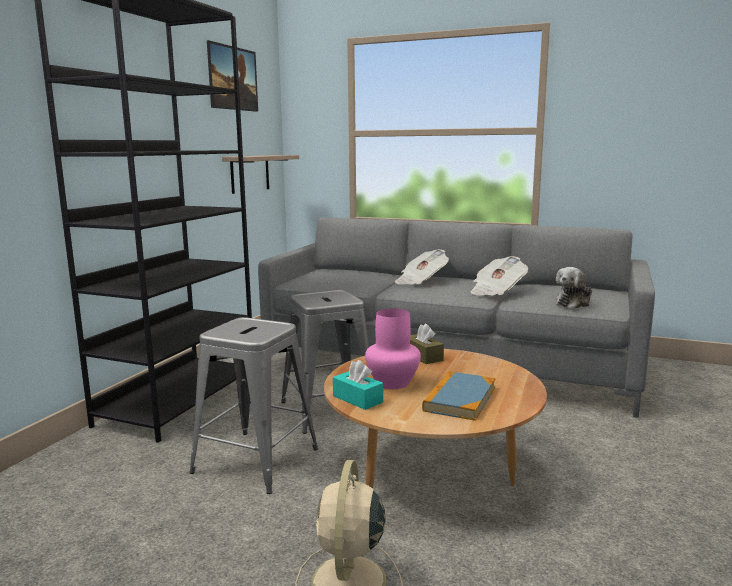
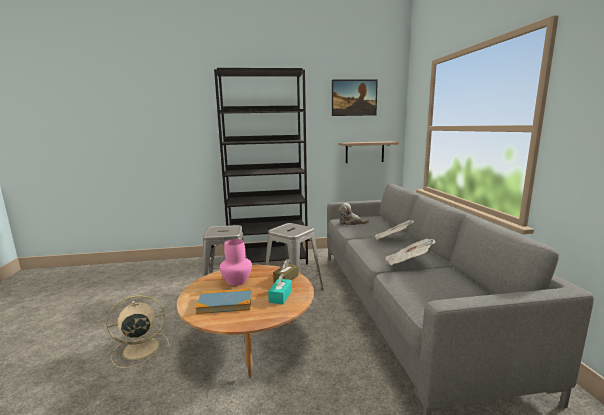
camera: 60 degrees right, 0 degrees up
turquoise tissue box [333,360,383,410] -> turquoise tissue box moved to [268,274,292,304]
plush toy [556,267,592,309] -> plush toy moved to [338,203,369,225]

